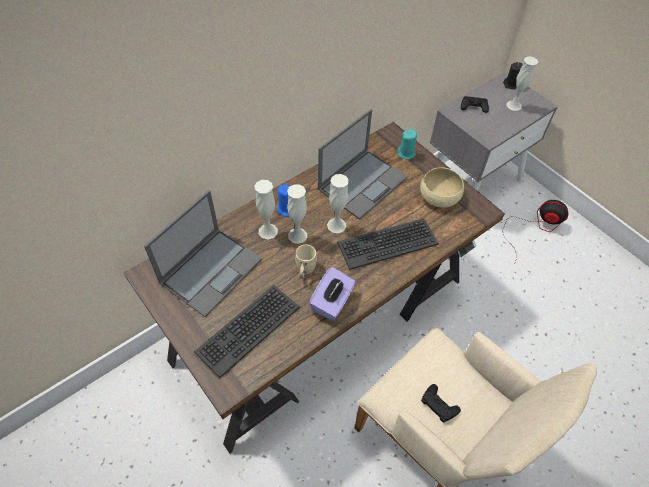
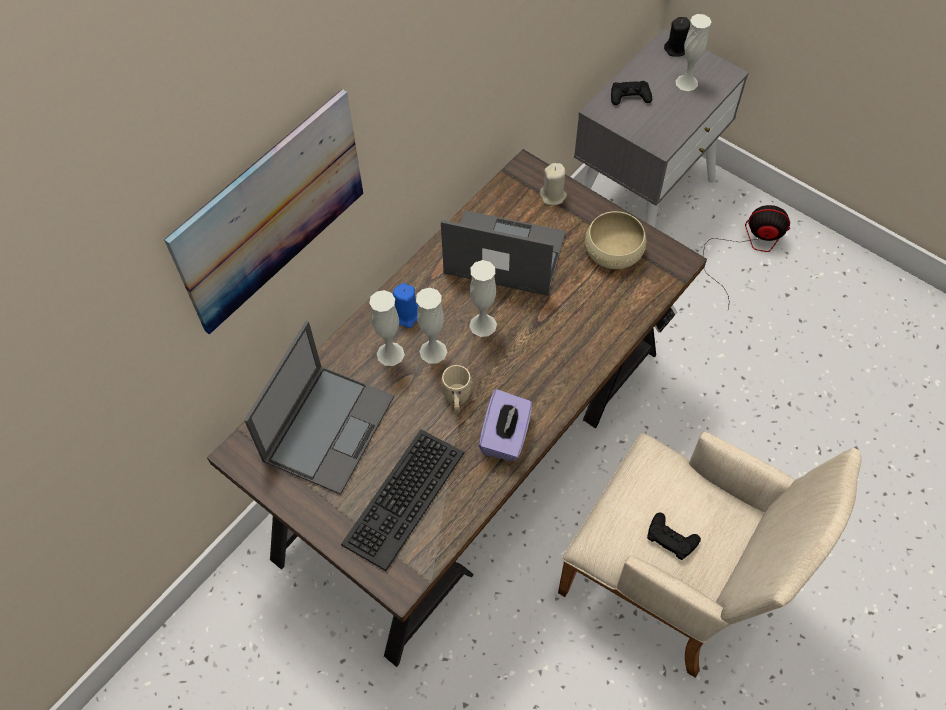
camera: 10 degrees left, 5 degrees up
laptop [318,109,408,220] -> laptop turned 105 degrees counterclockwise [441,210,566,296]
keyboard [337,218,439,270] -> none
turquoise candle [397,129,417,160] -> beige candle [540,163,567,205]
none -> picture [164,89,363,335]

